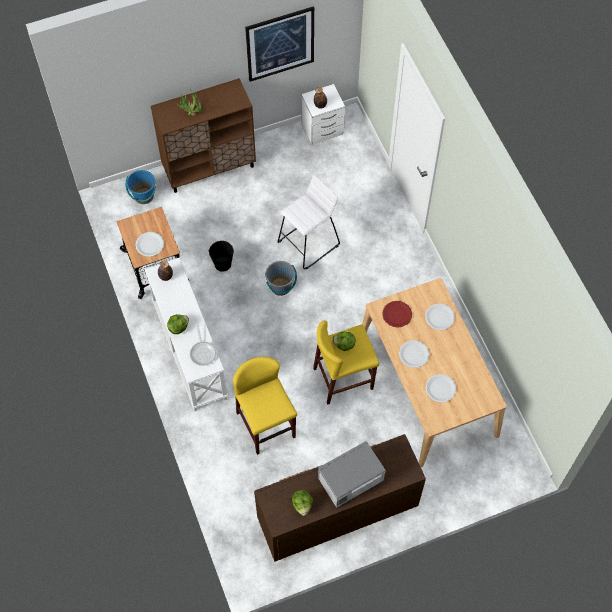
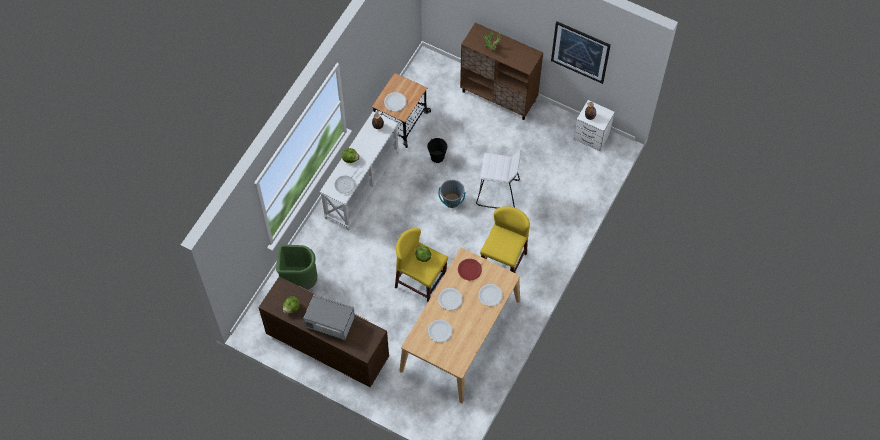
camera: 50 degrees right, 0 degrees up
blue bucket [126,170,156,204] -> none
yellow stool [233,357,297,455] -> yellow stool moved to [480,206,530,273]
none -> green trash can [276,245,317,290]

